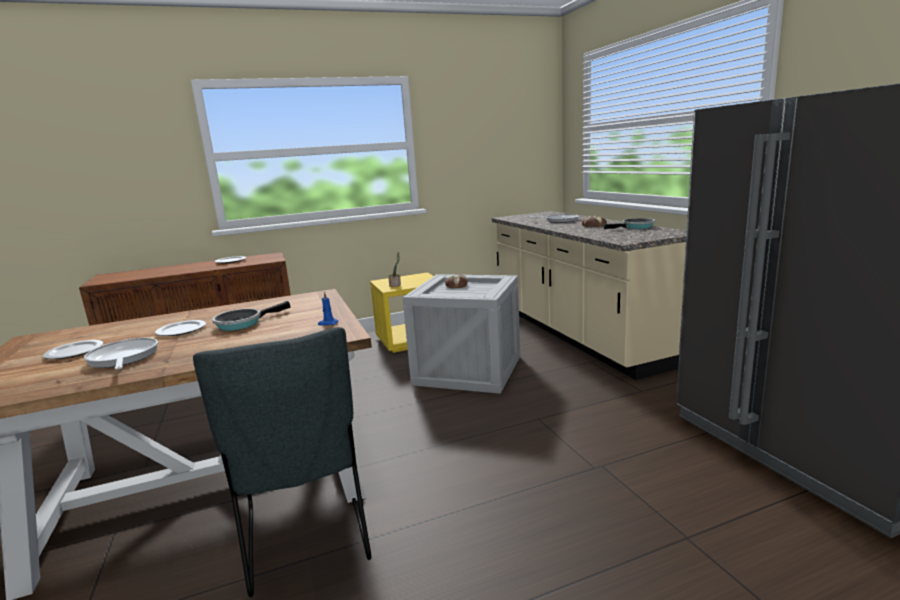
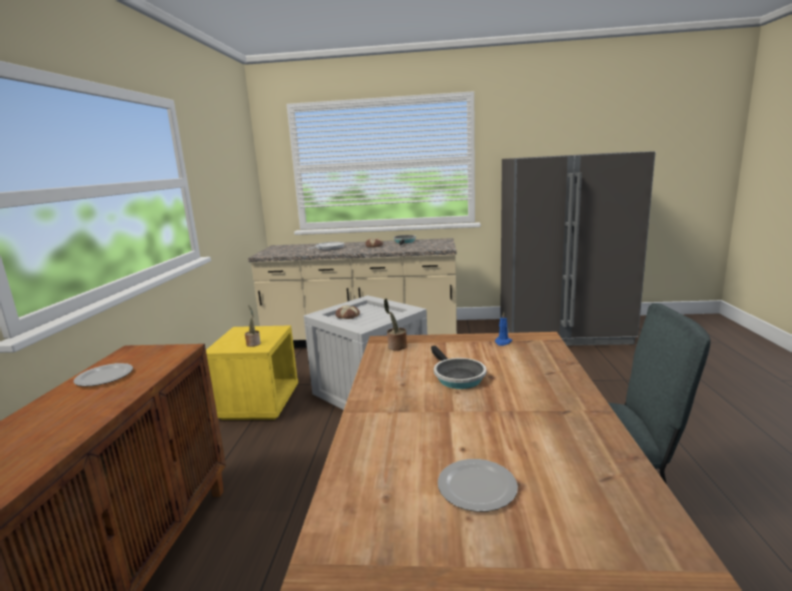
camera: 65 degrees left, 0 degrees up
frying pan [84,338,158,370] -> none
plate [155,320,206,336] -> none
none -> potted plant [384,299,407,350]

